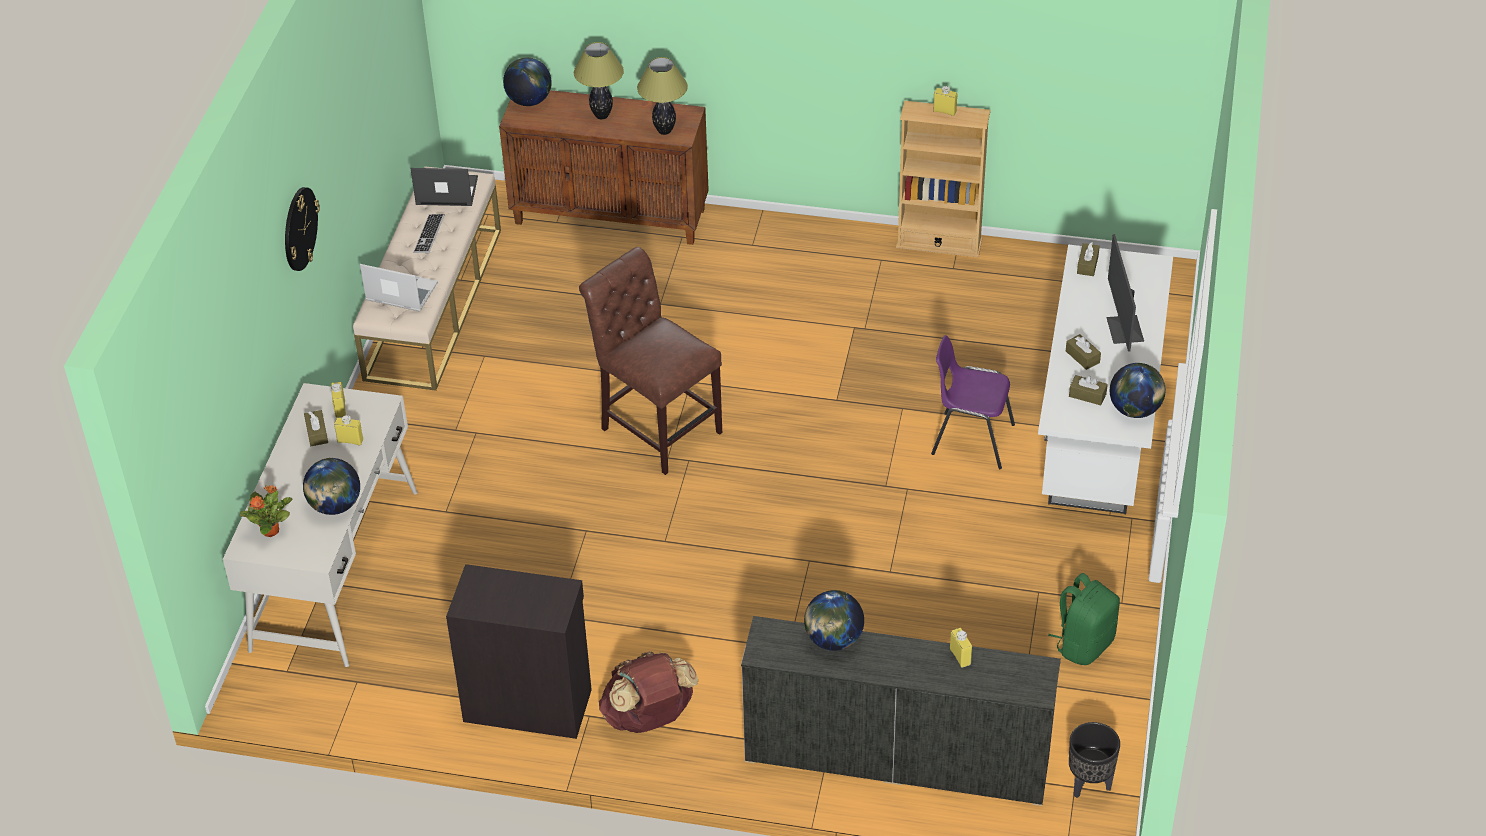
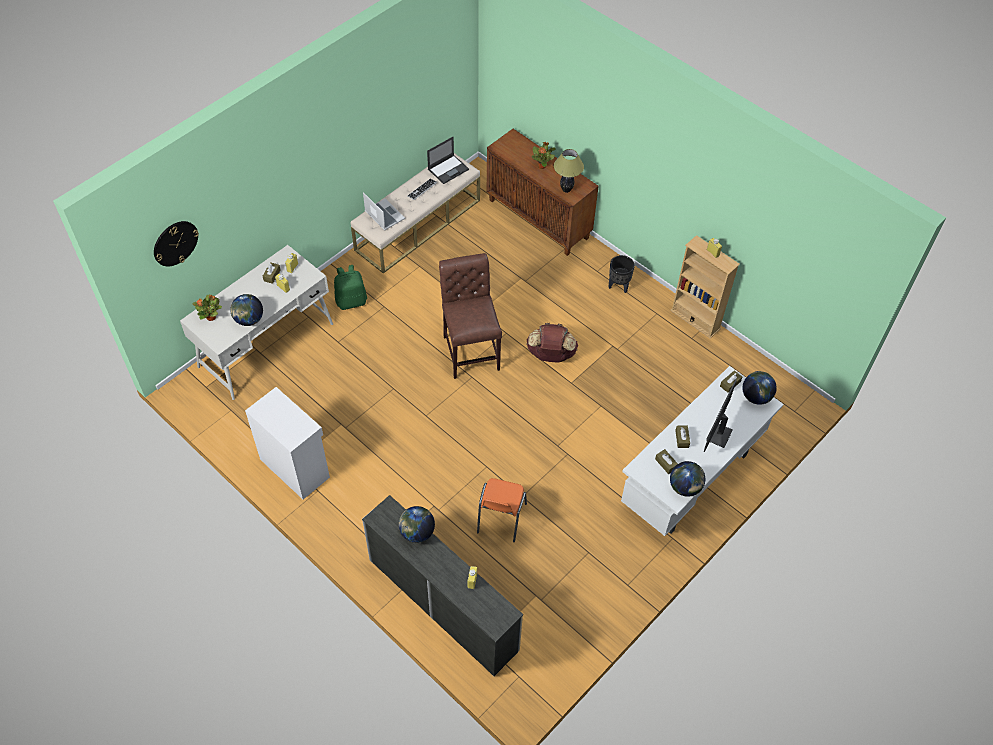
camera: 30 degrees right, 10 degrees up
wall clock [285,187,320,271] -> wall clock moved to [154,221,199,266]
laptop [410,168,478,206] -> laptop turned 105 degrees clockwise [427,137,469,184]
black cabinet [446,564,592,739] -> white cabinet [245,387,330,499]
globe [503,58,552,106] -> globe moved to [742,371,777,405]
table lamp [574,42,624,119] -> potted plant [532,142,556,169]
brown backpack [599,651,698,733] -> brown backpack moved to [526,323,578,363]
purple chair [931,335,1015,469] -> none
green backpack [1048,573,1120,665] -> green backpack moved to [334,265,367,310]
black planter [1069,722,1120,798] -> black planter moved to [609,255,635,293]
none -> orange chair [477,478,527,542]

